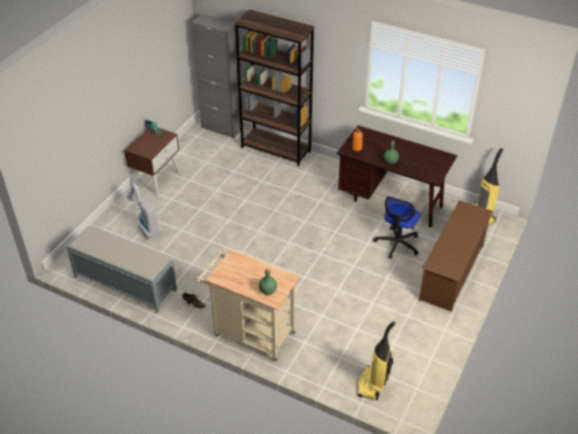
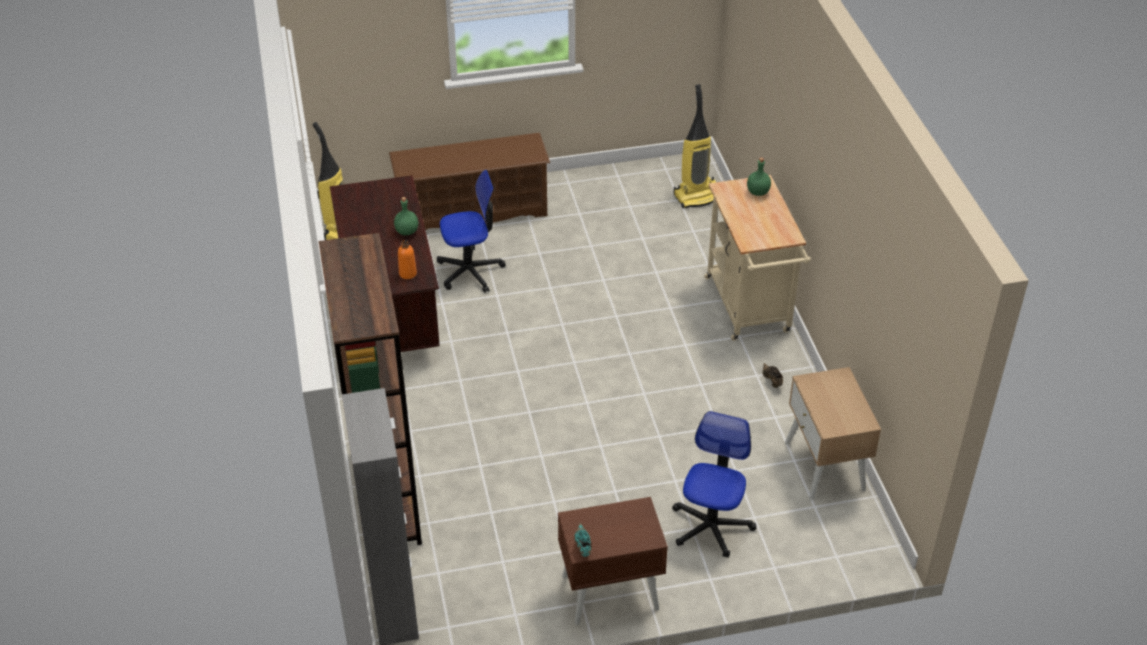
camera: 130 degrees left, 0 degrees up
grey bench [66,226,177,313] -> beige nightstand [785,367,881,500]
vacuum cleaner [127,184,163,240] -> office chair [672,411,756,558]

